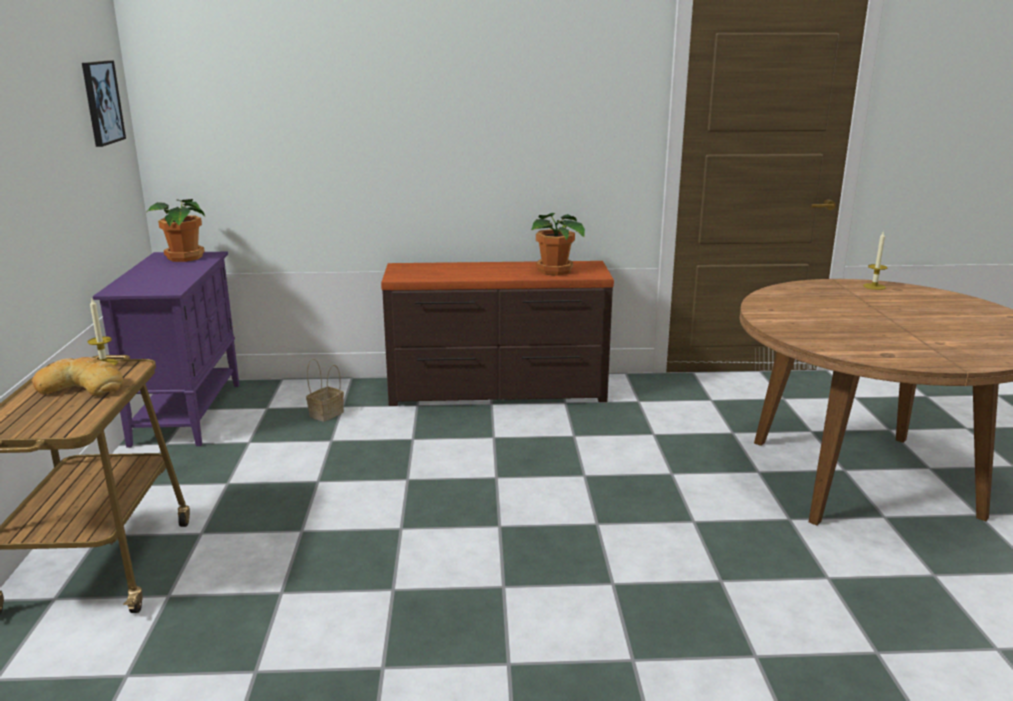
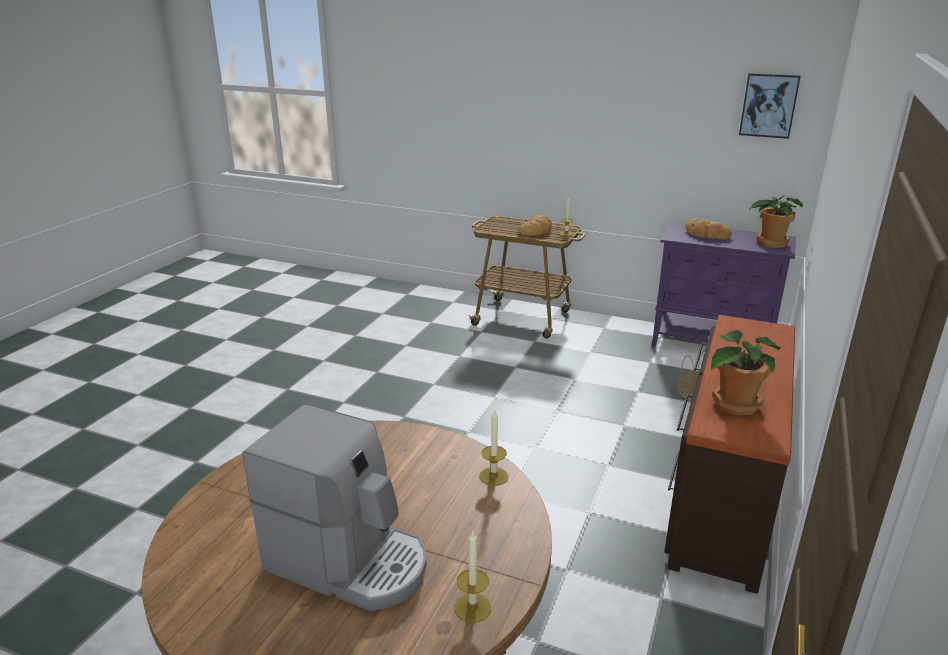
camera: 115 degrees right, 5 degrees up
none -> coffee machine [243,404,427,611]
none -> candle [479,411,508,486]
none -> bread [685,218,732,240]

